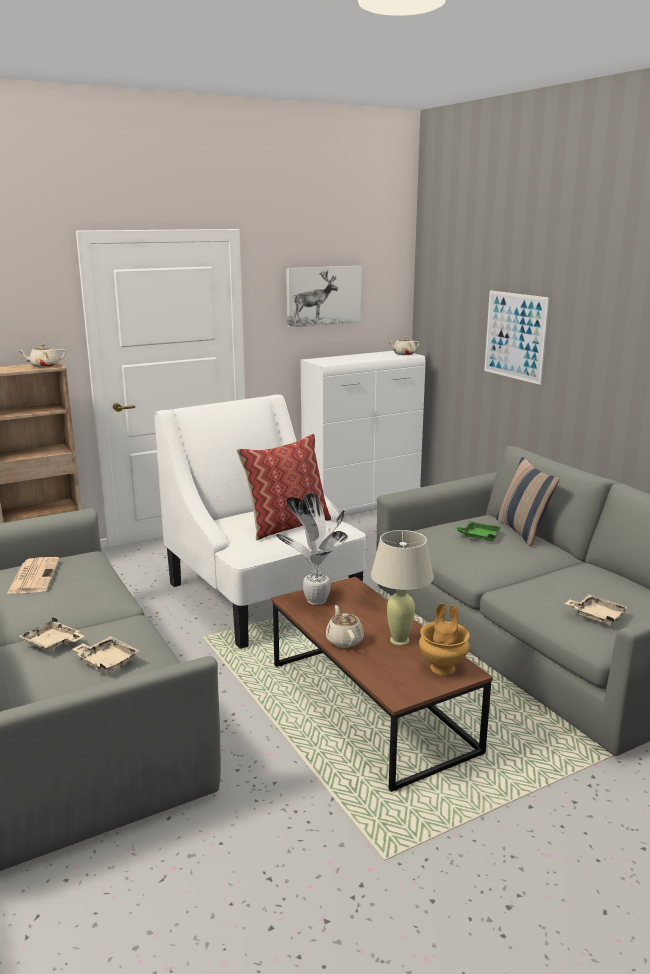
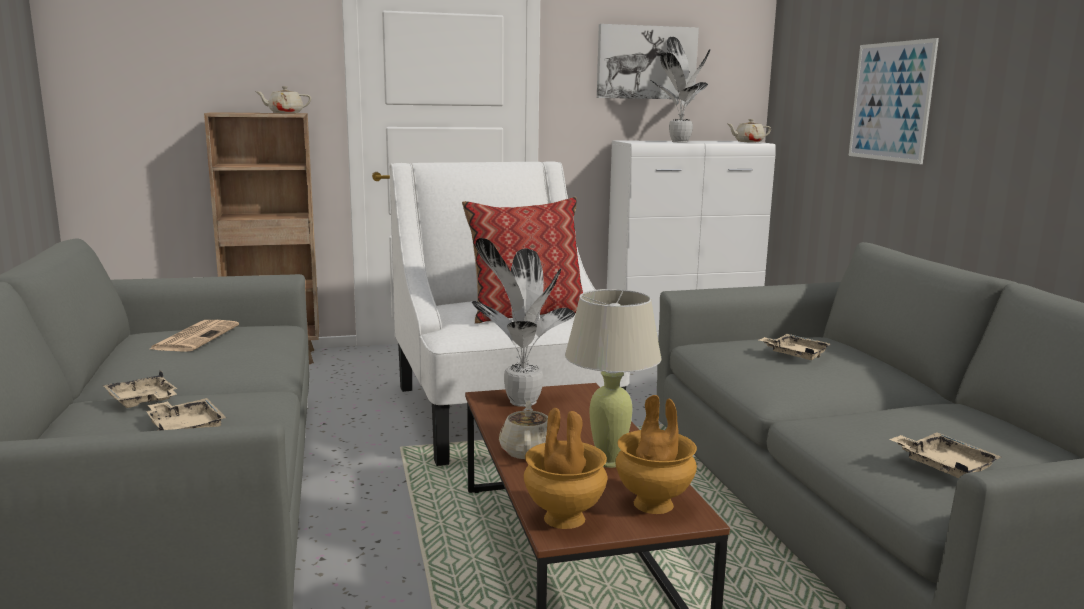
camera: 15 degrees right, 5 degrees down
green tray [454,521,501,541] -> beige tray [759,334,831,360]
pillow [496,457,559,546] -> none
none -> brown vase [524,408,607,529]
none -> potted plant [650,37,711,143]

